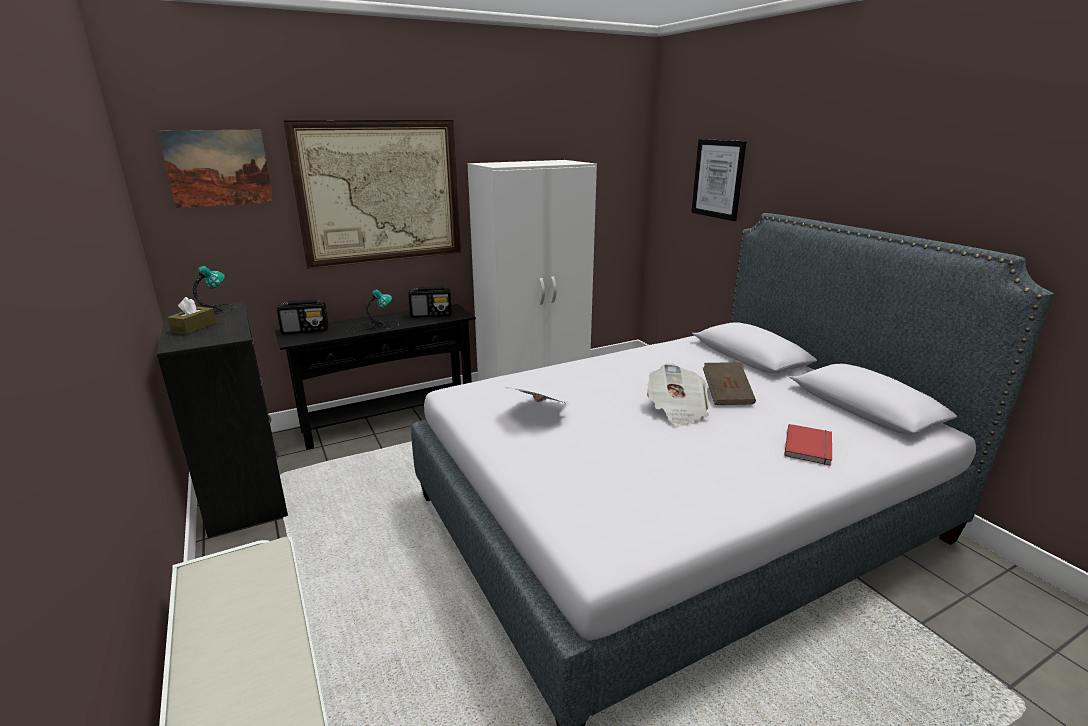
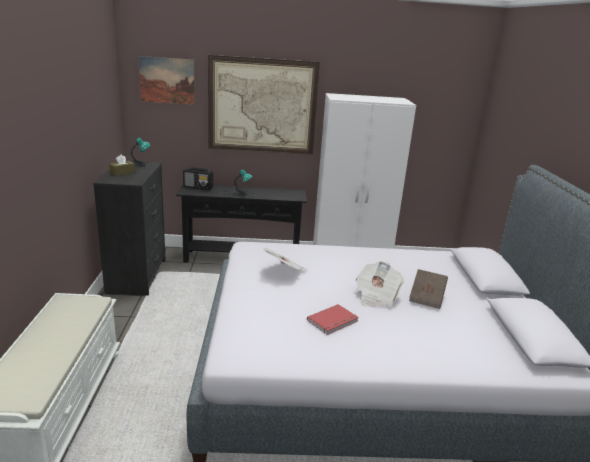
camera: 25 degrees right, 0 degrees up
radio [408,286,452,318] -> none
picture [691,139,746,221] -> none
red book [784,424,832,466] -> red book moved to [307,304,359,335]

